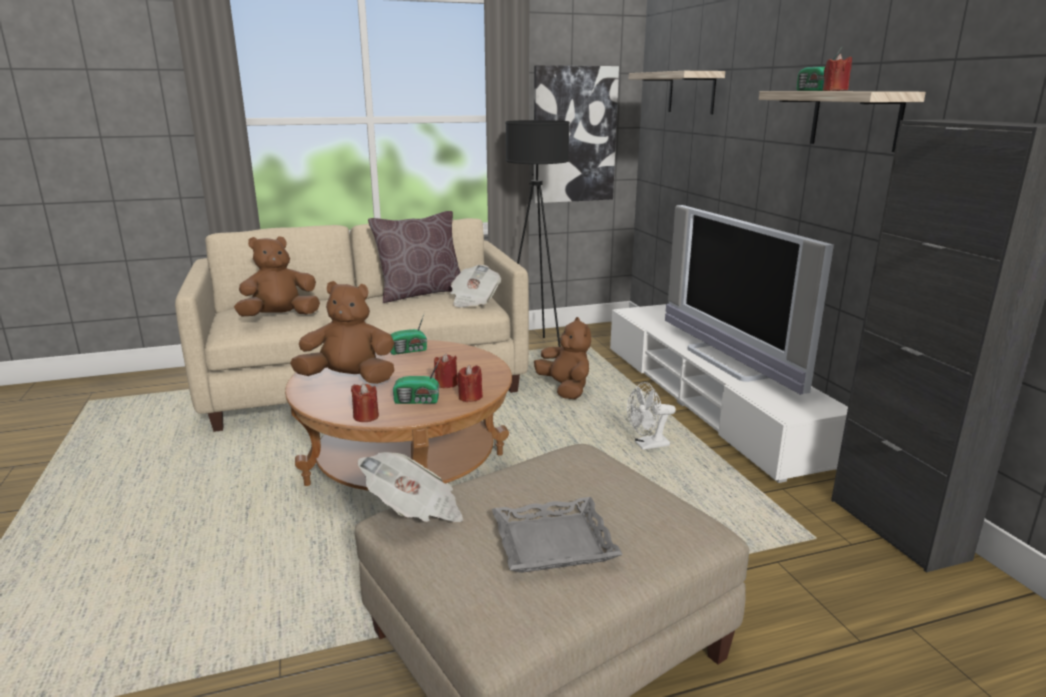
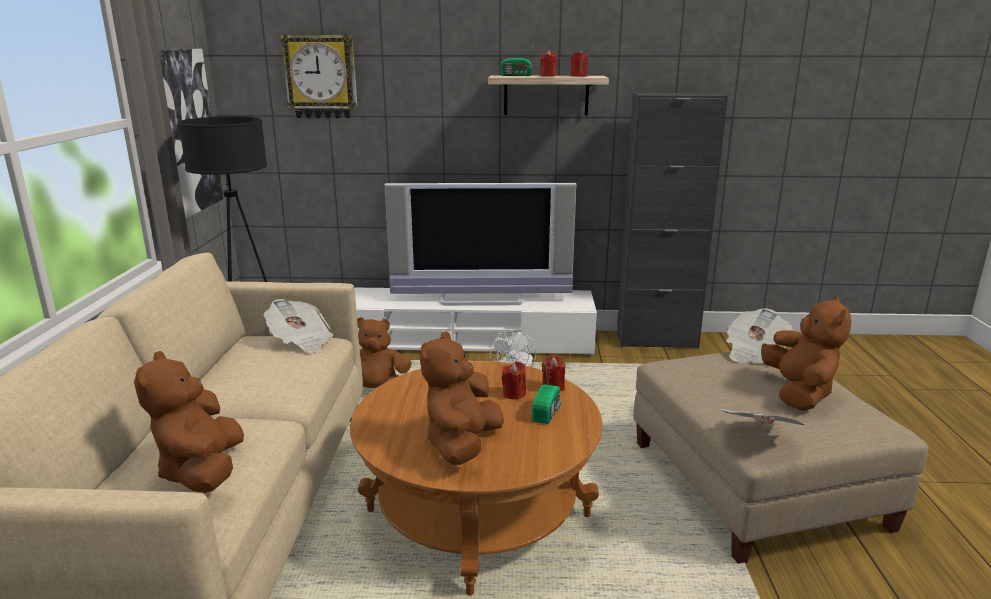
camera: 70 degrees left, 0 degrees up
red candle [351,384,379,422] -> red candle moved to [570,50,588,77]
brown pillow [368,211,460,303] -> none
radio [390,312,427,355] -> none
grey tray [492,497,623,573] -> brown plush toy [761,296,851,411]
shelf [629,71,725,114] -> wall clock [280,35,358,118]
none -> newspaper [726,308,793,363]

